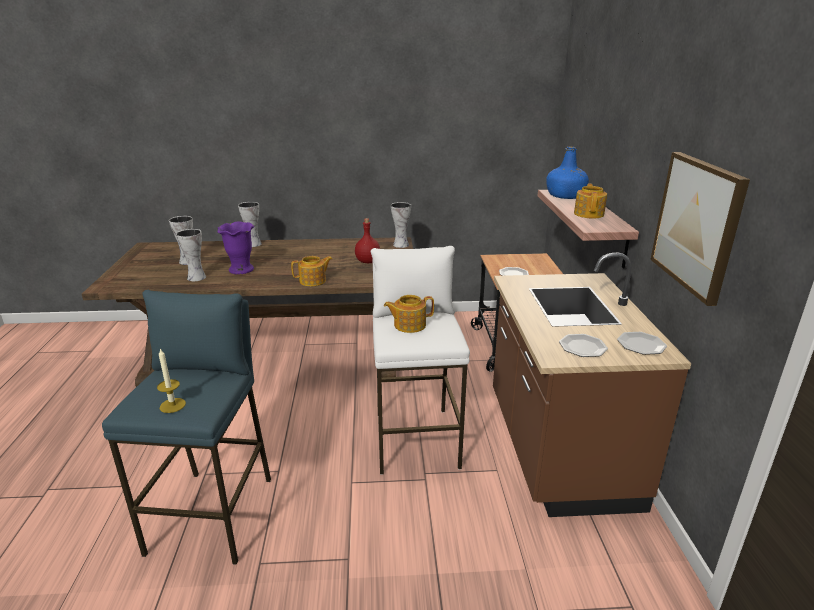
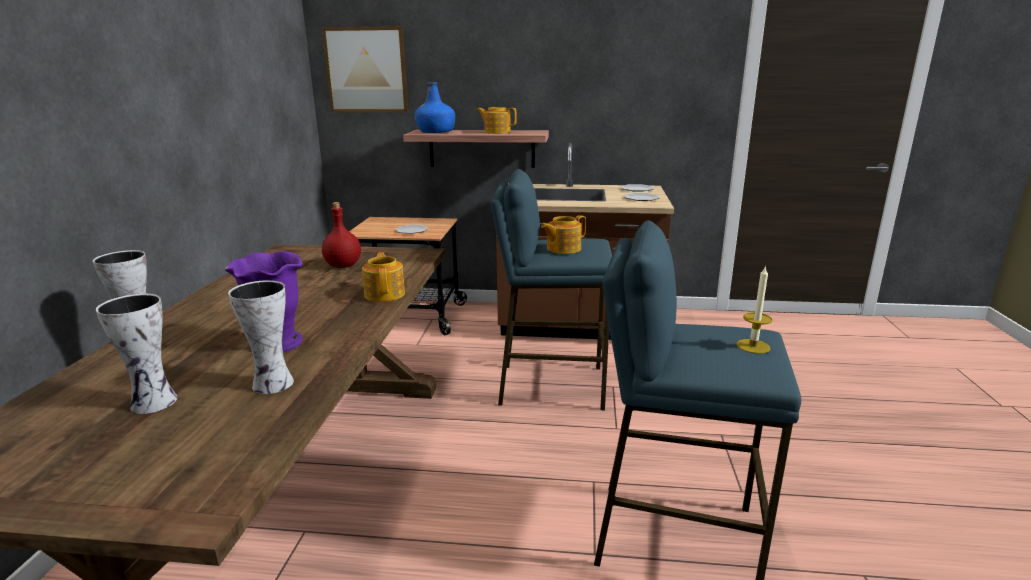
camera: 80 degrees left, 5 degrees down
white stool [371,246,470,475] -> blue stool [490,169,612,410]
teapot [384,295,434,333] -> teapot turned 60 degrees clockwise [541,215,586,254]
vase [391,202,411,248] -> none
picture [650,152,750,306] -> picture moved to [322,26,409,112]

